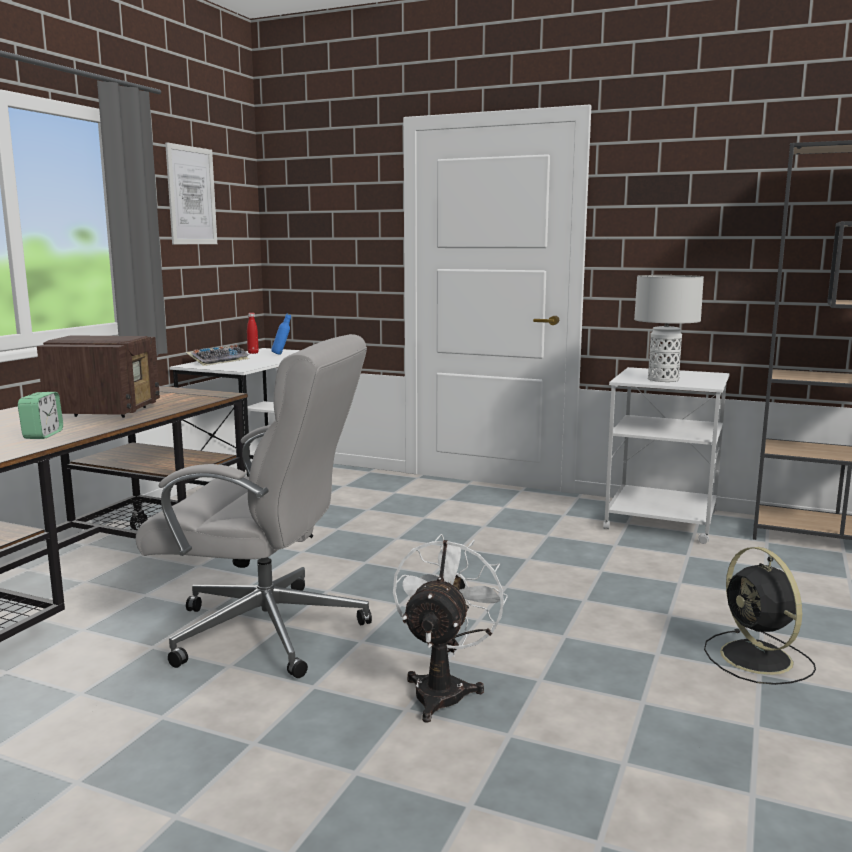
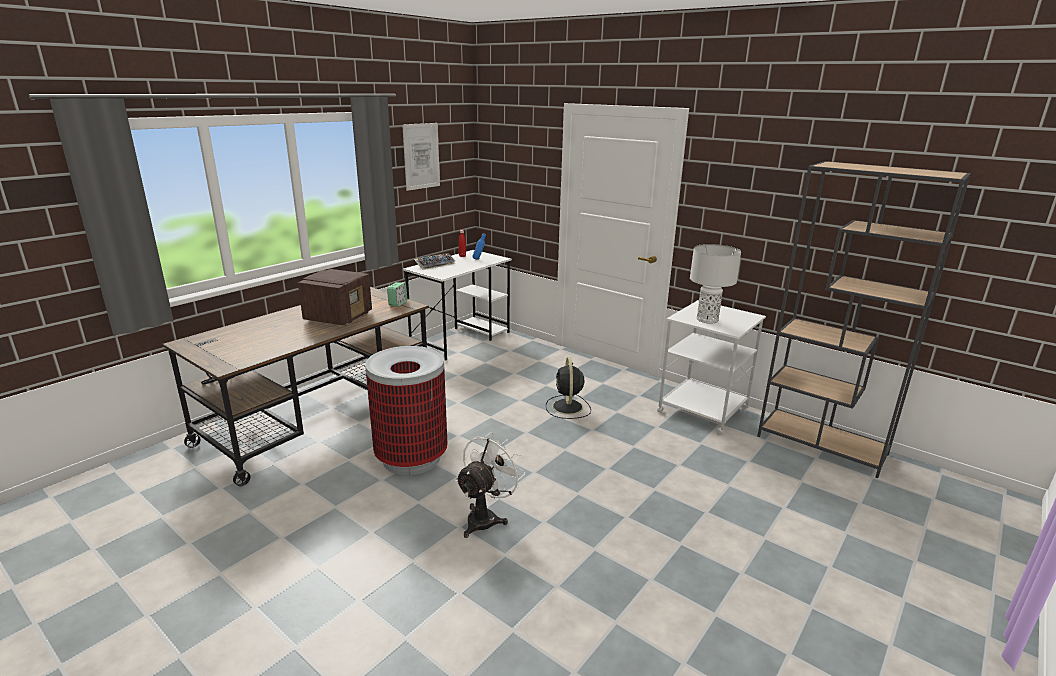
camera: 15 degrees right, 10 degrees up
alarm clock [18,392,63,439] -> alarm clock moved to [387,282,407,307]
grey office chair [136,334,372,678] -> trash can [365,346,447,475]
black fan [704,547,816,685] -> black fan moved to [546,357,591,419]

